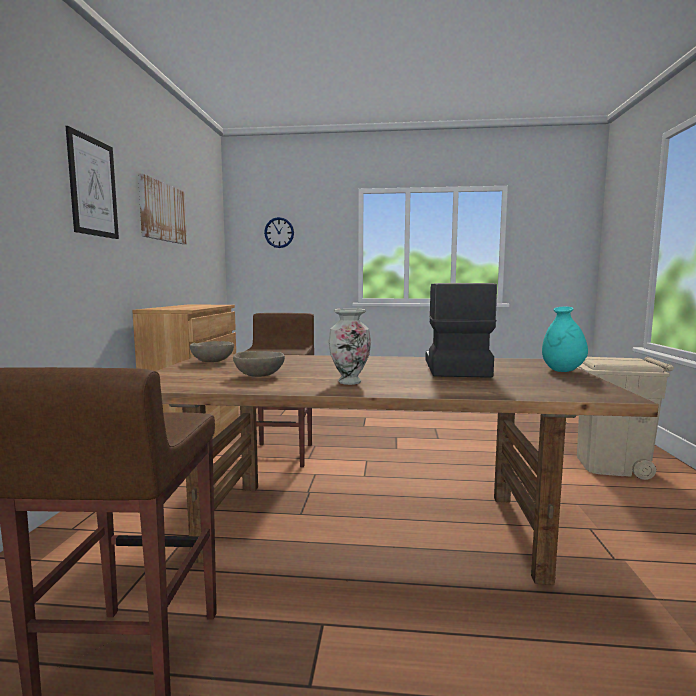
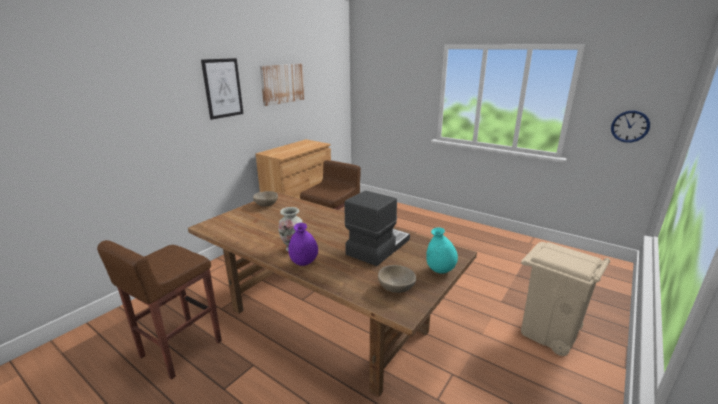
camera: 30 degrees right, 15 degrees up
beige bowl [233,351,285,377] -> beige bowl moved to [378,265,416,293]
wall clock [264,217,294,248] -> wall clock moved to [611,110,650,143]
none -> purple vase [288,223,318,266]

